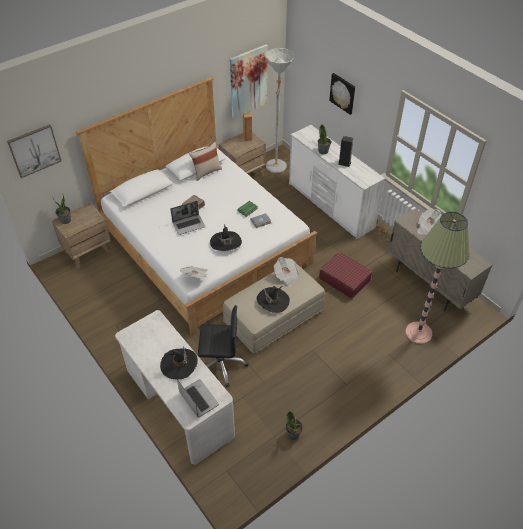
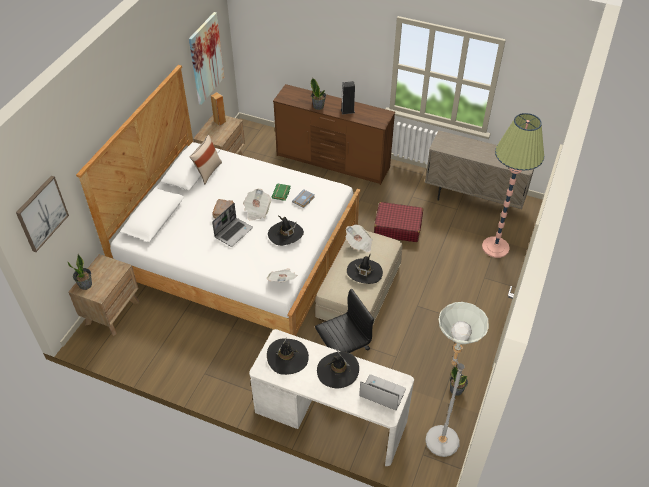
camera: 30 degrees left, 0 degrees up
grey floor lamp [265,48,294,173] -> grey floor lamp moved to [425,302,489,457]
white dresser [289,125,385,239] -> brown dresser [273,84,395,185]
picture [329,73,355,115] -> none
newspaper [417,209,442,235] -> newspaper moved to [243,189,271,221]
none -> black hat [267,337,309,375]

